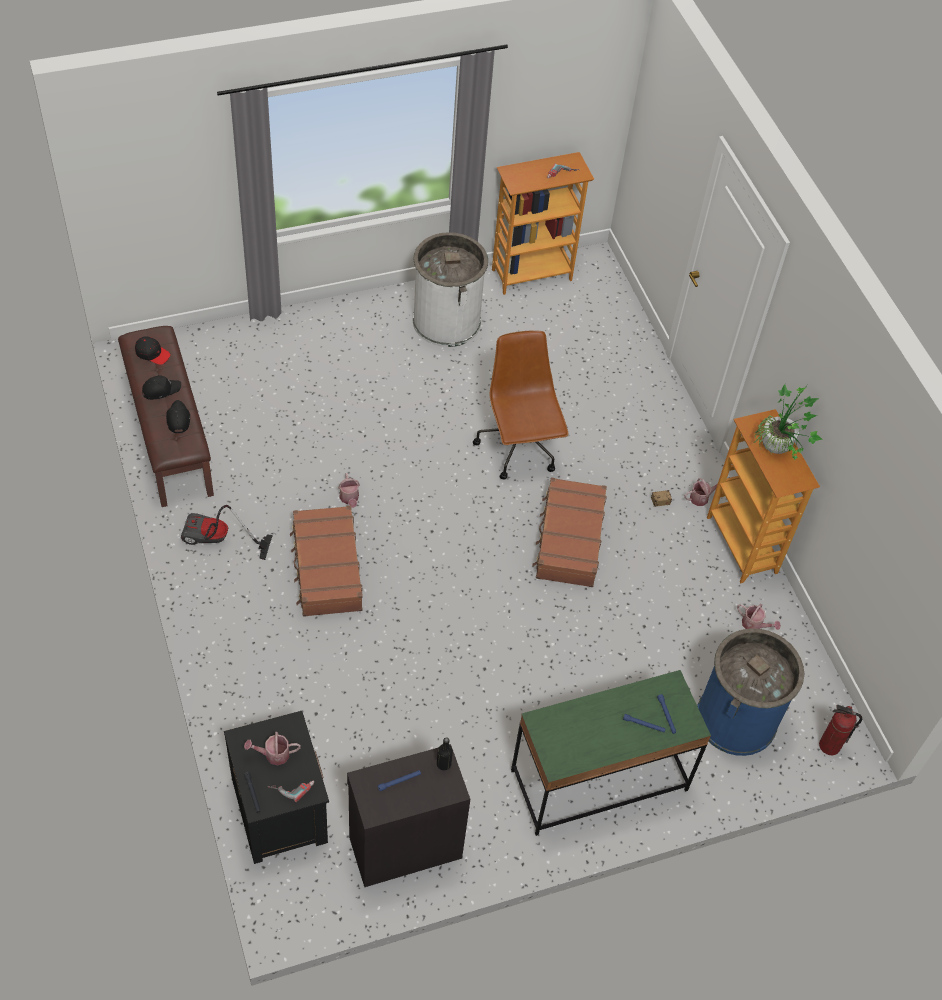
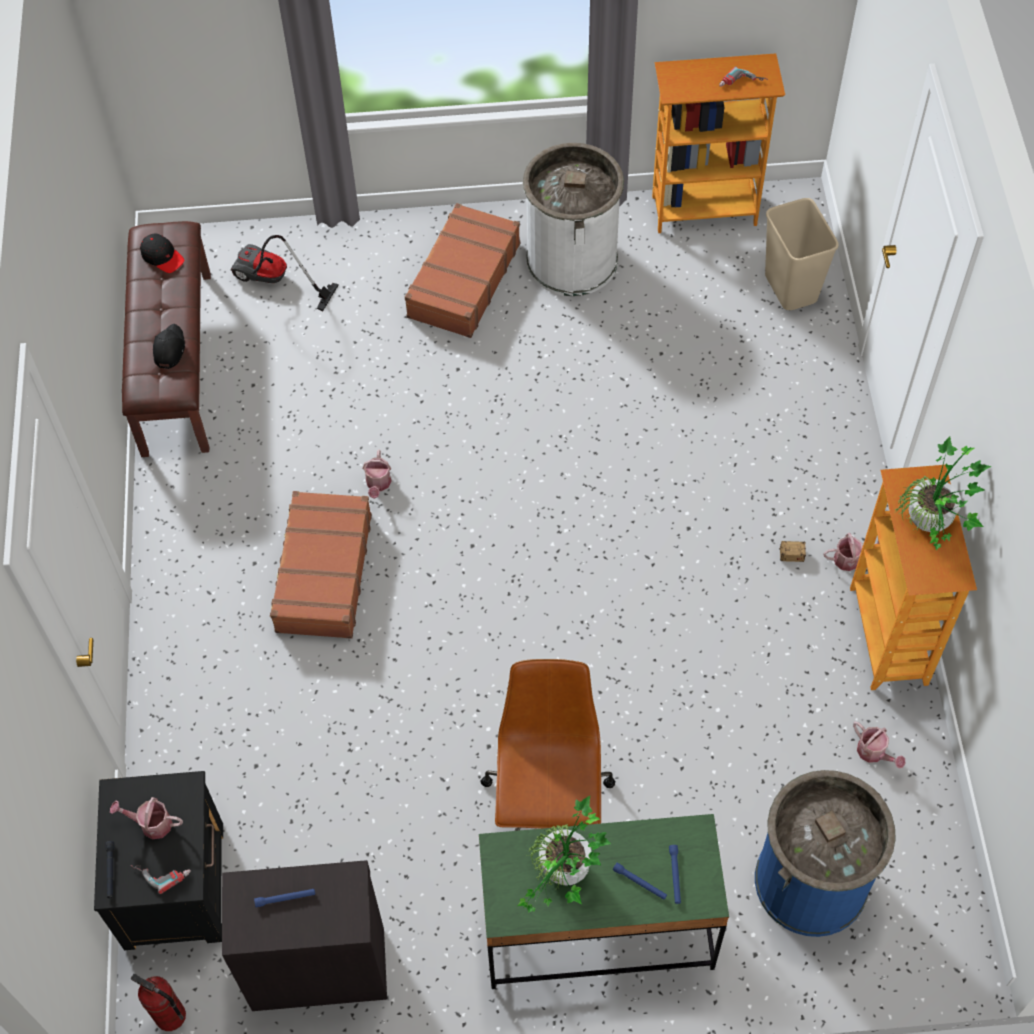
camera: 20 degrees right, 5 degrees up
black cap [142,375,181,400] -> none
vacuum cleaner [181,505,273,560] -> vacuum cleaner moved to [231,235,339,311]
black bottle [437,737,453,770] -> none
brown office chair [473,331,568,480] -> brown office chair moved to [480,659,616,831]
brown suitcase [532,477,607,587] -> brown suitcase moved to [405,203,520,338]
fire extinguisher [819,705,863,755] -> fire extinguisher moved to [131,974,186,1031]
none -> potted plant [517,795,611,913]
none -> beige trash can [765,198,839,310]

